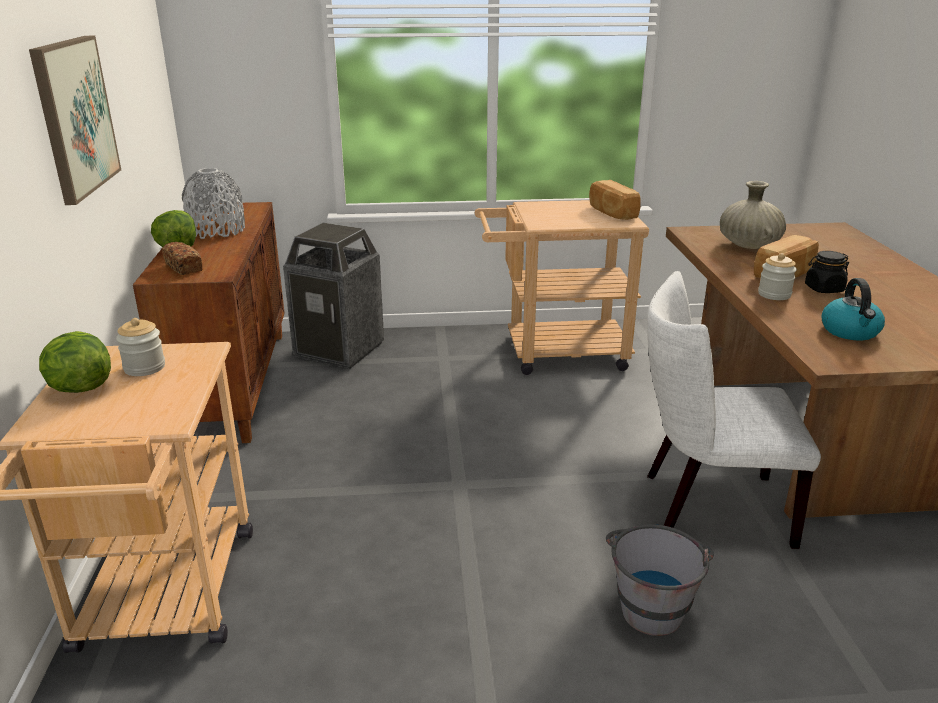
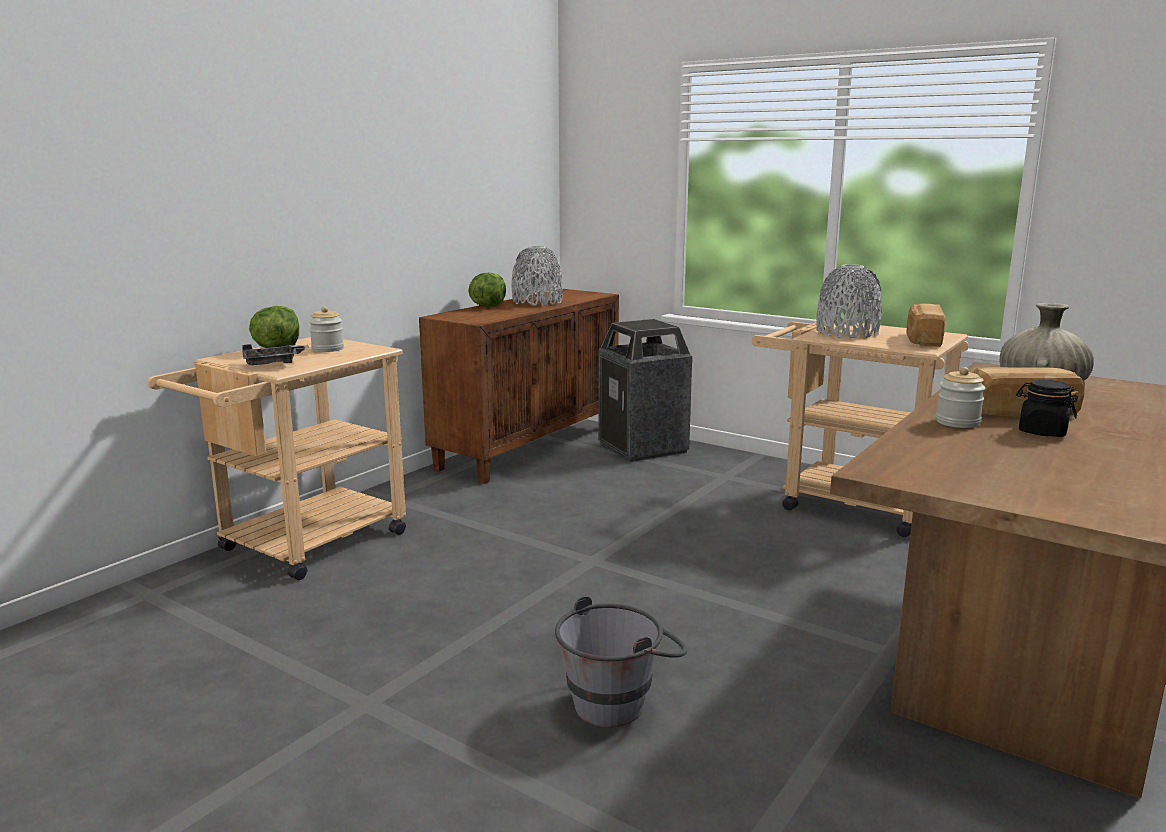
camera: 40 degrees right, 10 degrees down
picture [29,36,121,205] -> none
bread [162,242,202,275] -> none
white chair [647,271,821,549] -> none
kettle [821,278,885,341] -> none
none -> grey tray [242,344,309,365]
none -> grey vase [816,264,882,339]

